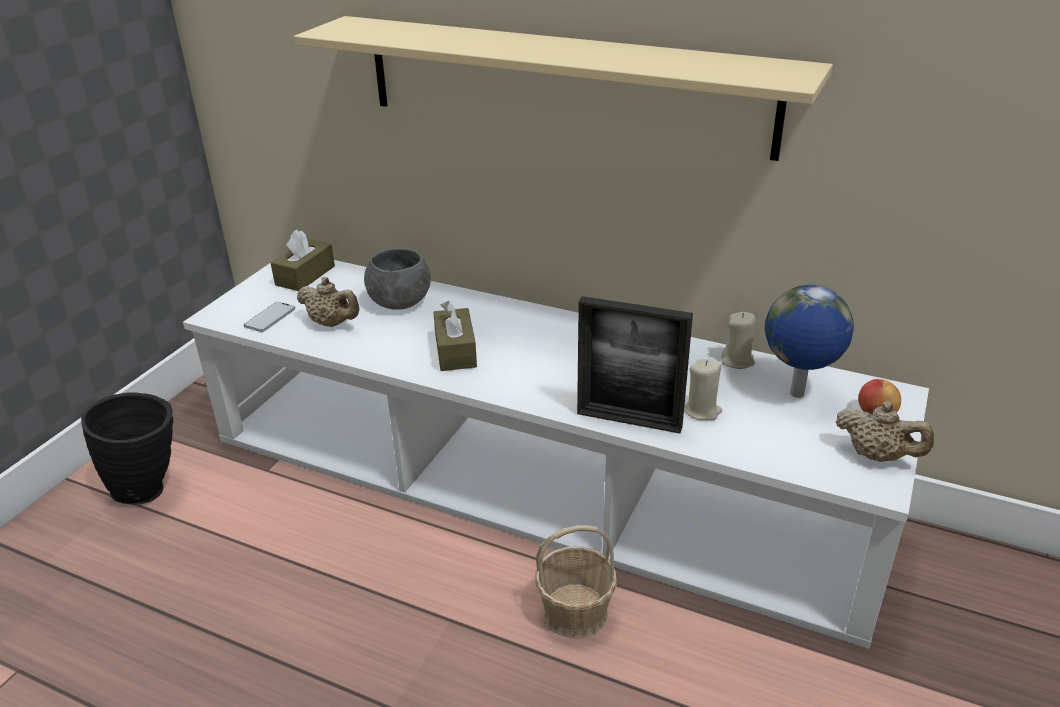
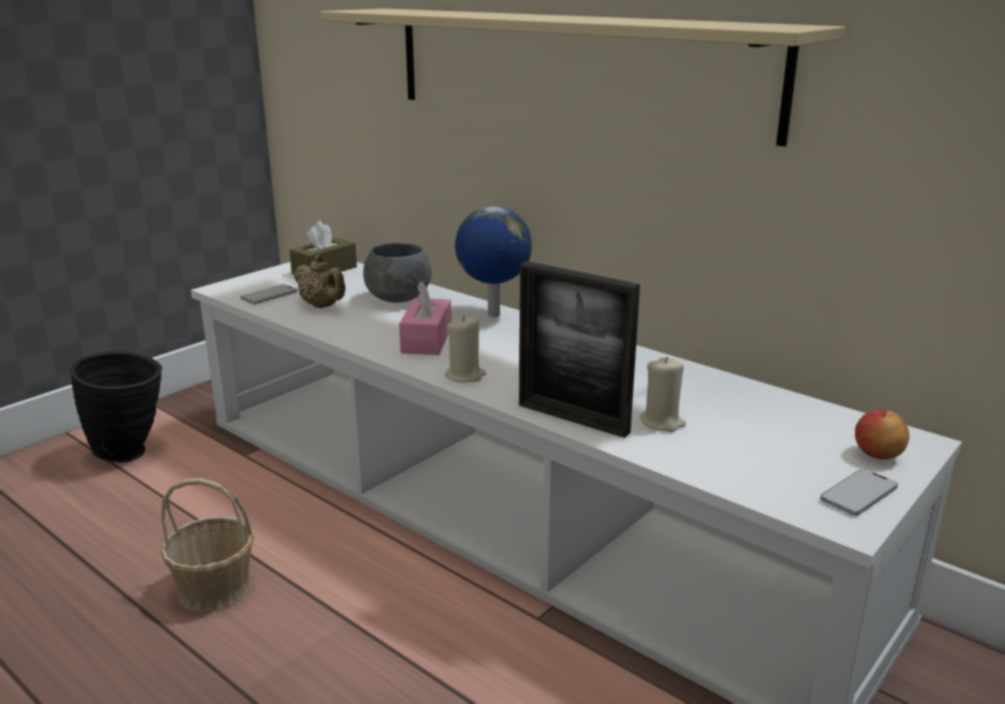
camera: 15 degrees right, 10 degrees down
brown tissue box [433,301,477,371] -> pink tissue box [399,281,451,355]
basket [535,525,617,638] -> basket moved to [161,478,254,612]
beige candle [721,312,756,369] -> beige candle moved to [445,316,486,382]
globe [765,285,854,398] -> globe moved to [455,206,532,317]
beige teapot [836,401,934,462] -> phone [820,469,898,516]

